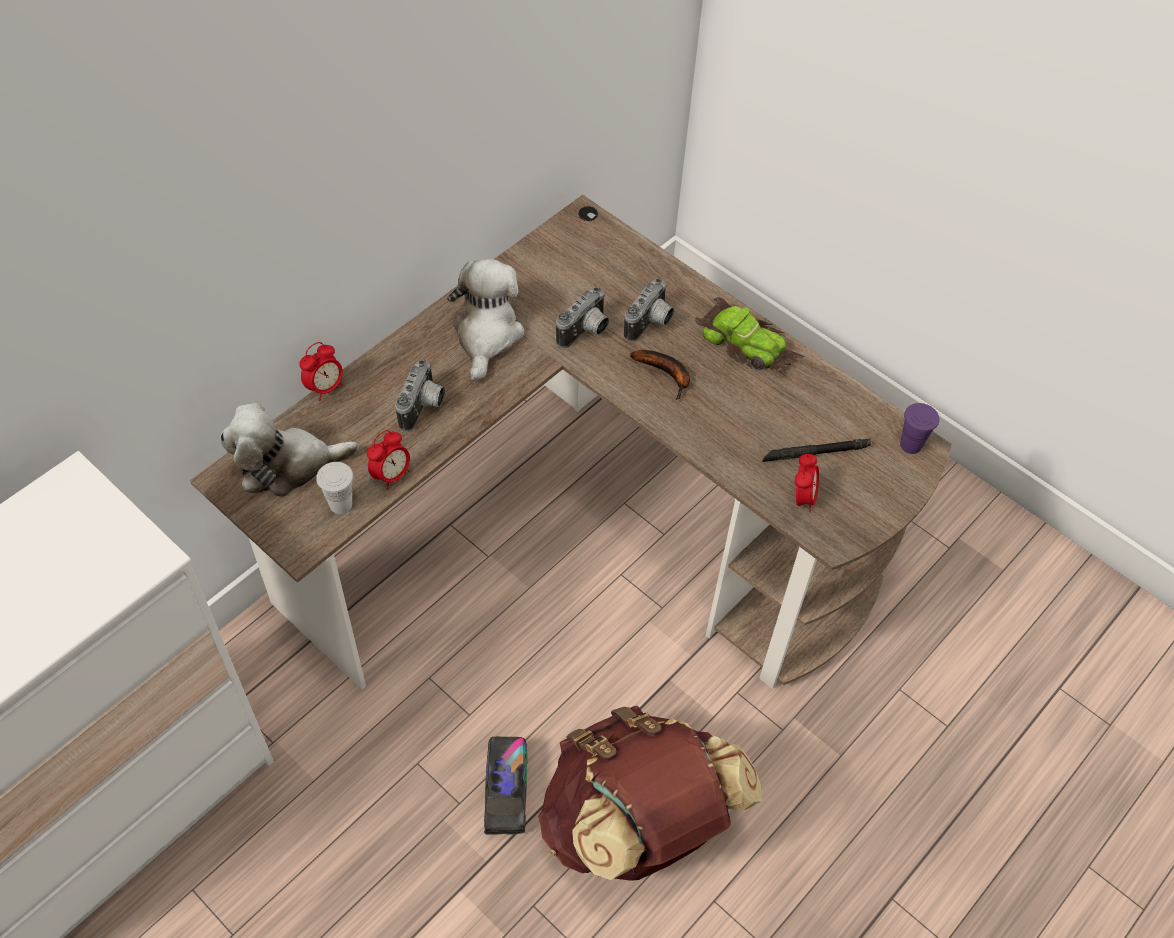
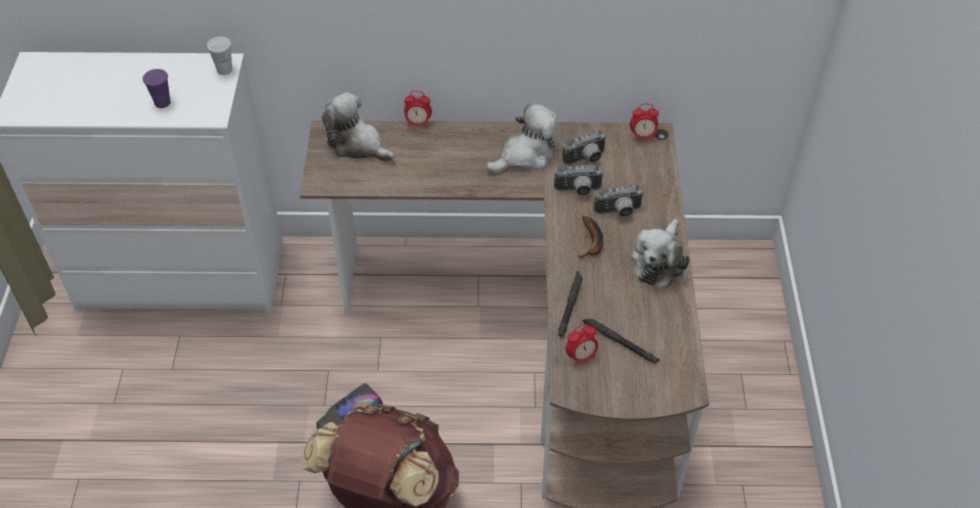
camera: 50 degrees right, 5 degrees down
white cup [316,462,353,514] -> white cup moved to [207,37,232,75]
alarm clock [367,430,410,490] -> alarm clock moved to [630,103,659,141]
camera [395,360,445,432] -> camera moved to [562,130,607,165]
toy car [695,297,804,377] -> plush toy [631,219,690,289]
purple cup [900,403,939,454] -> purple cup moved to [143,69,170,108]
none -> black flashlight [558,270,582,338]

